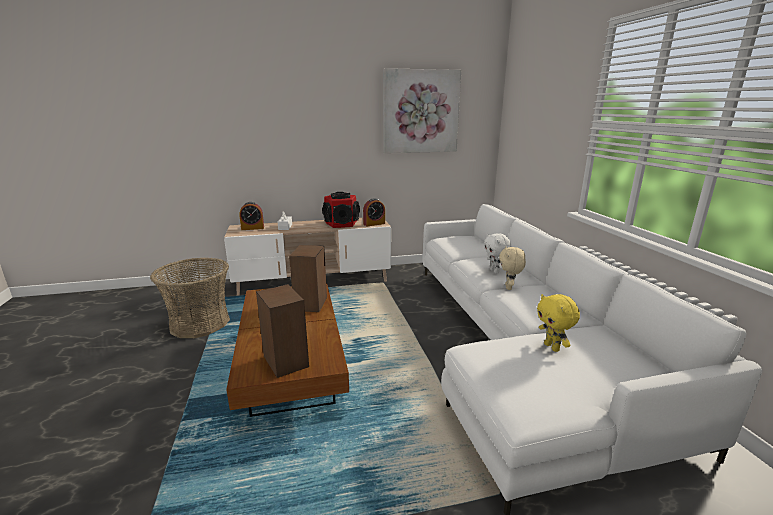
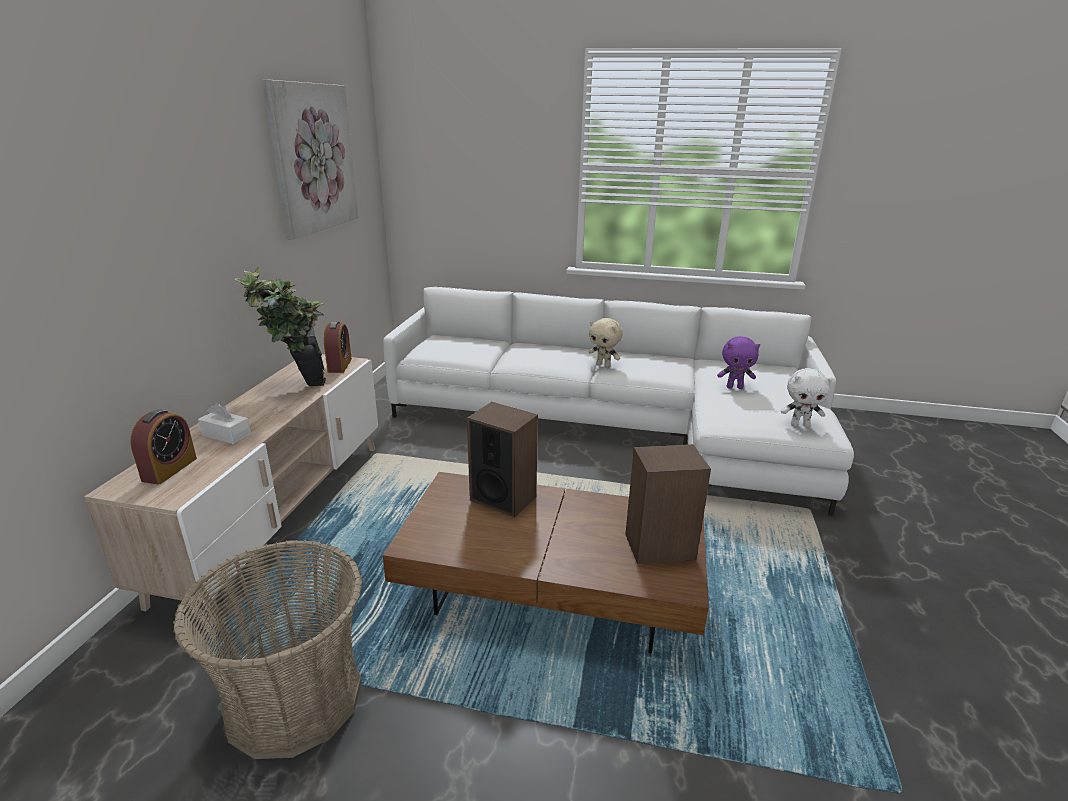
camera: 65 degrees left, 5 degrees up
speaker [322,192,360,228] -> potted plant [235,266,326,386]
white plush toy [484,233,511,274] -> white plush toy moved to [781,368,833,427]
yellow plush toy [537,294,580,352] -> purple plush toy [717,336,760,389]

